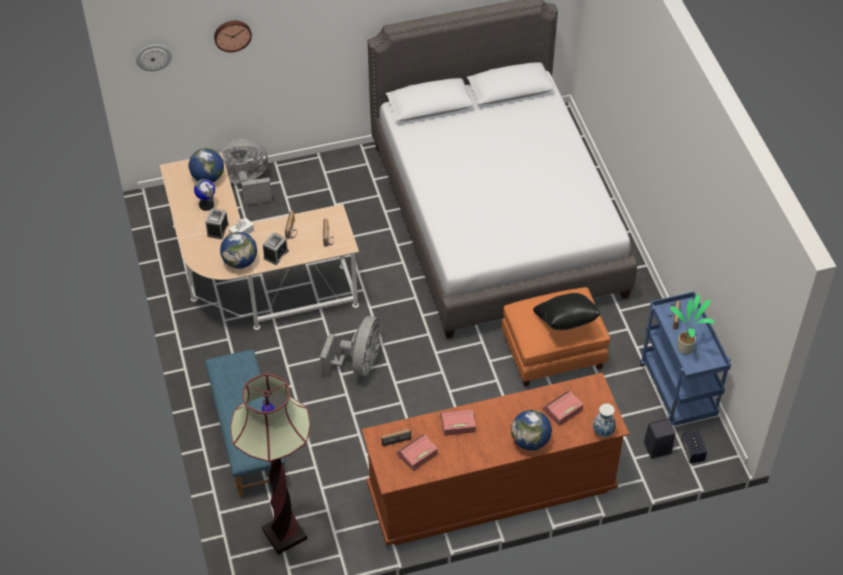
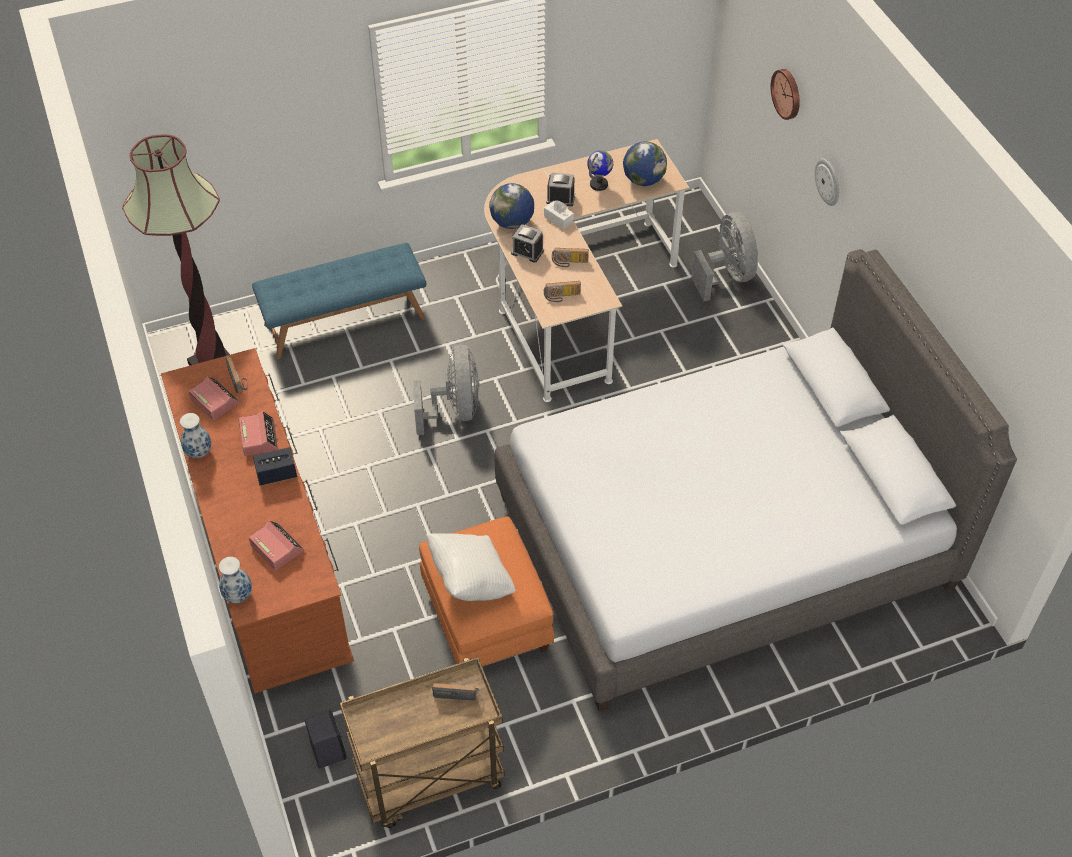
camera: 85 degrees right, 0 degrees up
wall clock [136,44,172,71] -> wall clock moved to [815,158,839,206]
grey fan [320,316,381,377] -> grey fan turned 105 degrees counterclockwise [413,345,480,435]
globe [511,410,552,450] -> none
black pillow [533,293,601,330] -> white pillow [426,533,516,601]
blue cart [640,292,731,426] -> brown cart [340,657,505,828]
potted plant [670,294,715,354] -> none
speaker [681,430,707,463] -> speaker moved to [253,447,297,486]
none -> vase [180,413,211,458]

